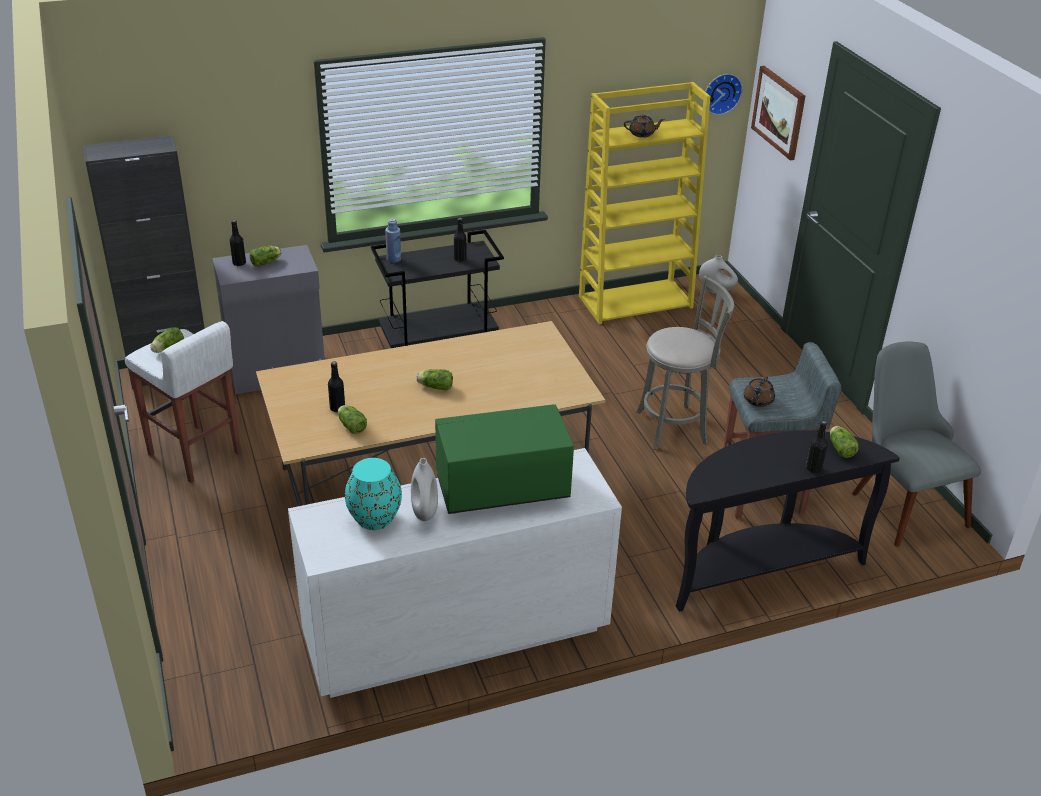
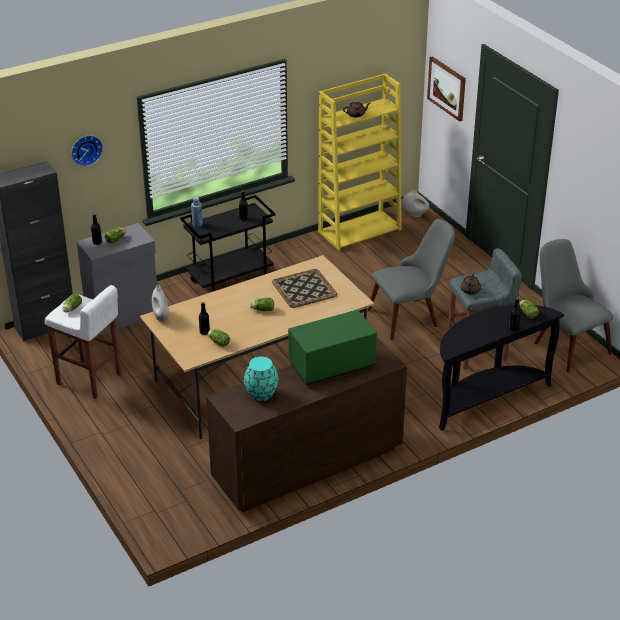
camera: 10 degrees left, 0 degrees up
white dresser [288,448,622,698] -> brown dresser [206,338,407,512]
white vase [411,458,438,521] -> white vase moved to [152,285,169,321]
grey stool [636,276,734,450] -> grey chair [367,219,455,340]
wall clock [705,74,742,115] -> wall clock moved to [71,135,103,167]
none -> tray [272,269,337,308]

